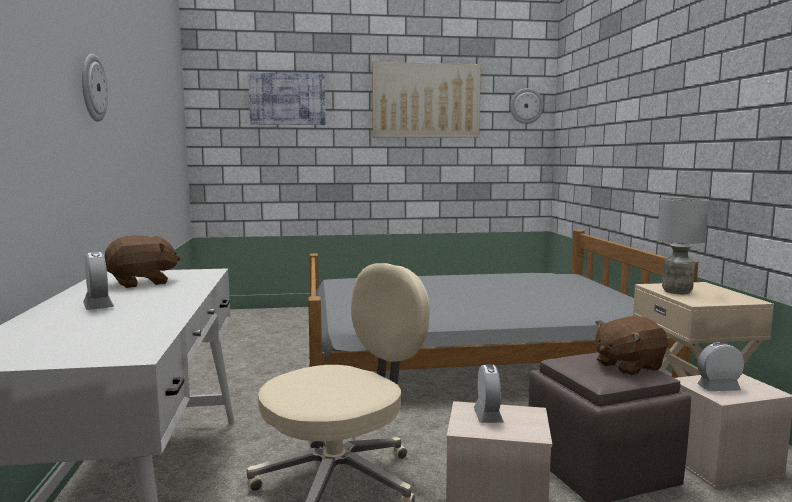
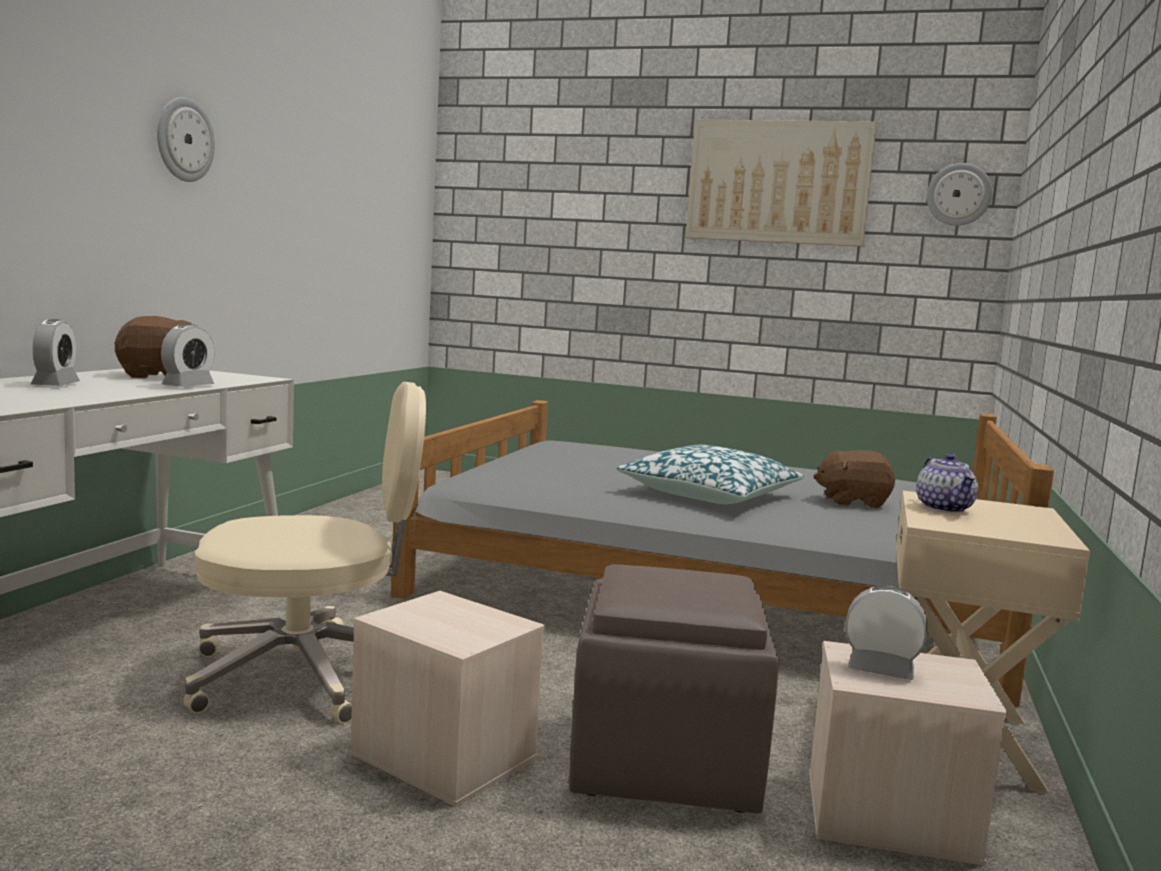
camera: 25 degrees right, 0 degrees up
picture [248,73,326,125] -> none
alarm clock [474,364,504,423] -> alarm clock moved to [161,324,215,387]
brown plush toy [595,316,668,375] -> brown plush toy moved to [813,450,895,508]
grey table lamp [657,198,709,294] -> teapot [916,453,978,513]
none -> pillow [616,445,804,504]

